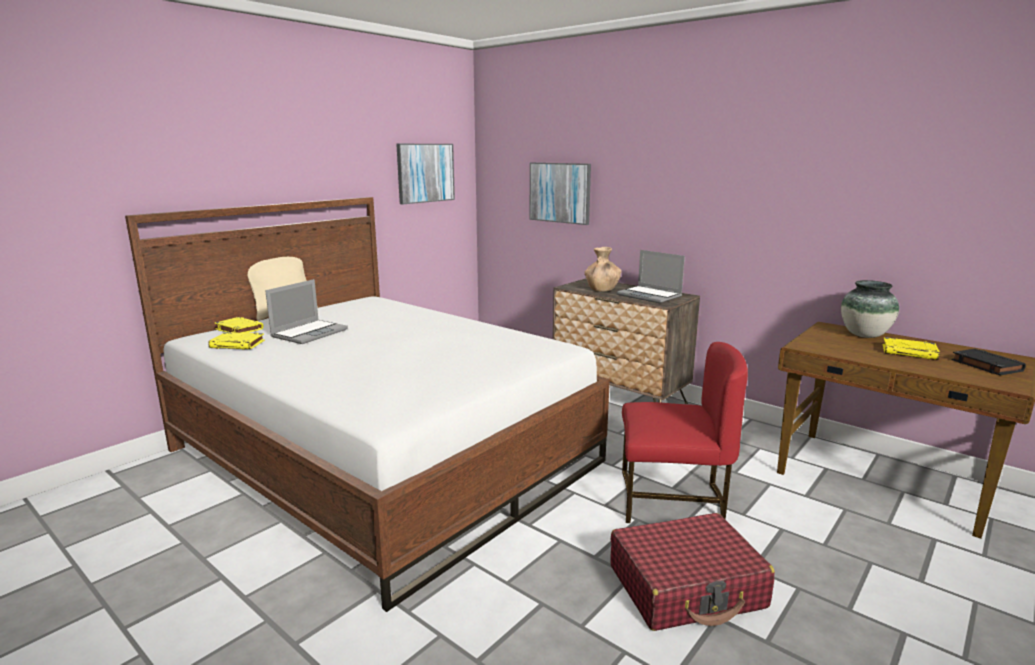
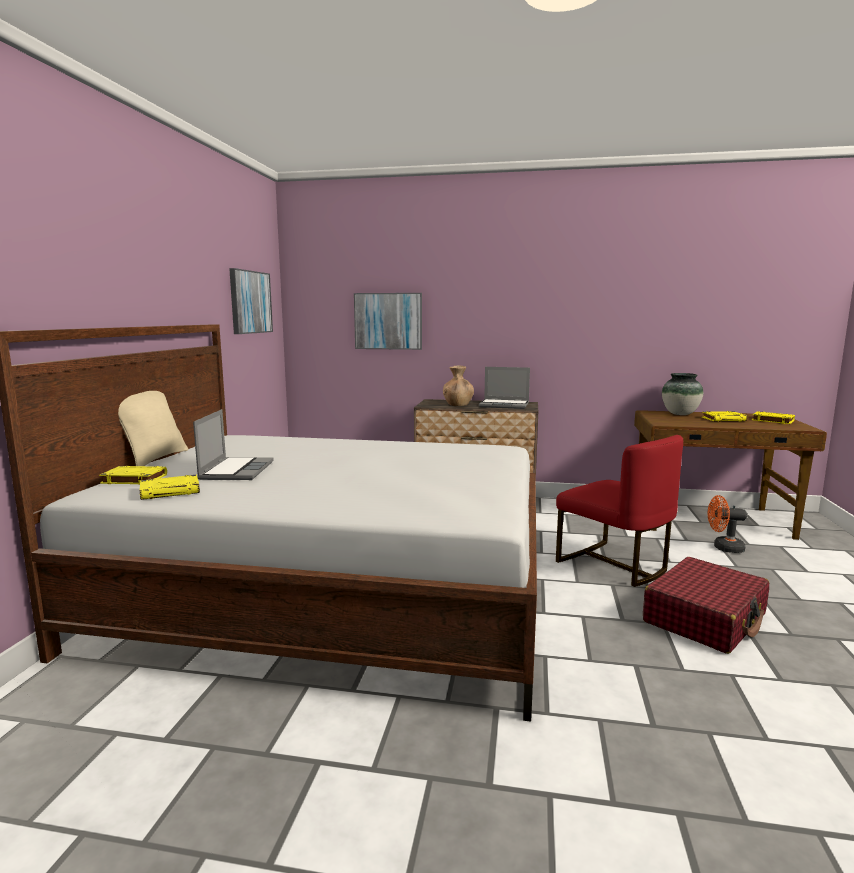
camera: 30 degrees left, 5 degrees down
red chair [622,342,748,523] -> red chair turned 75 degrees clockwise [556,435,683,587]
black book [952,349,1026,376] -> yellow book [752,411,795,424]
none -> orange fan [708,495,747,553]

